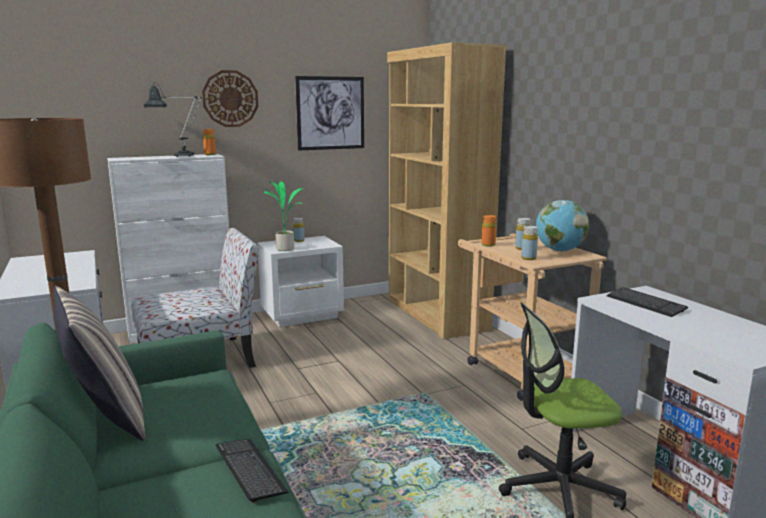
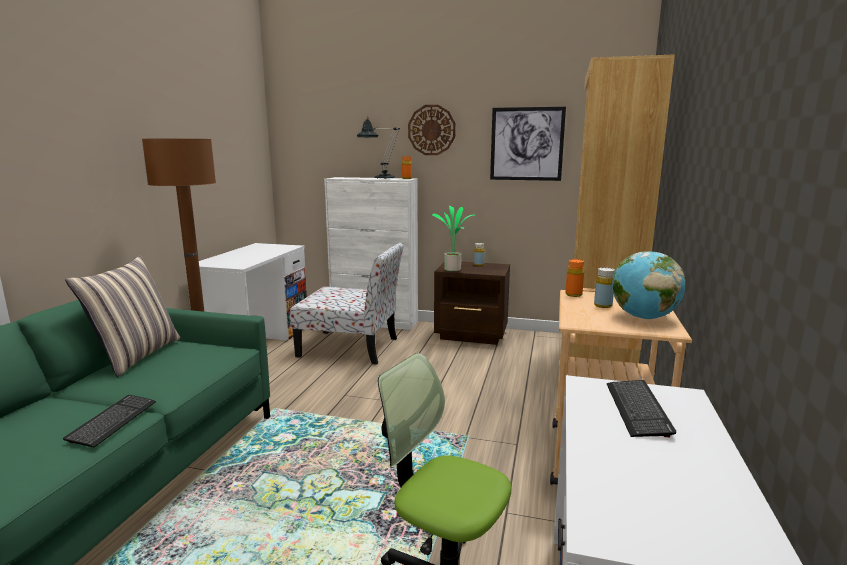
camera: 40 degrees right, 0 degrees up
white nightstand [257,236,344,327] -> brown nightstand [434,262,510,345]
yellow bottle [521,226,538,260] -> none

